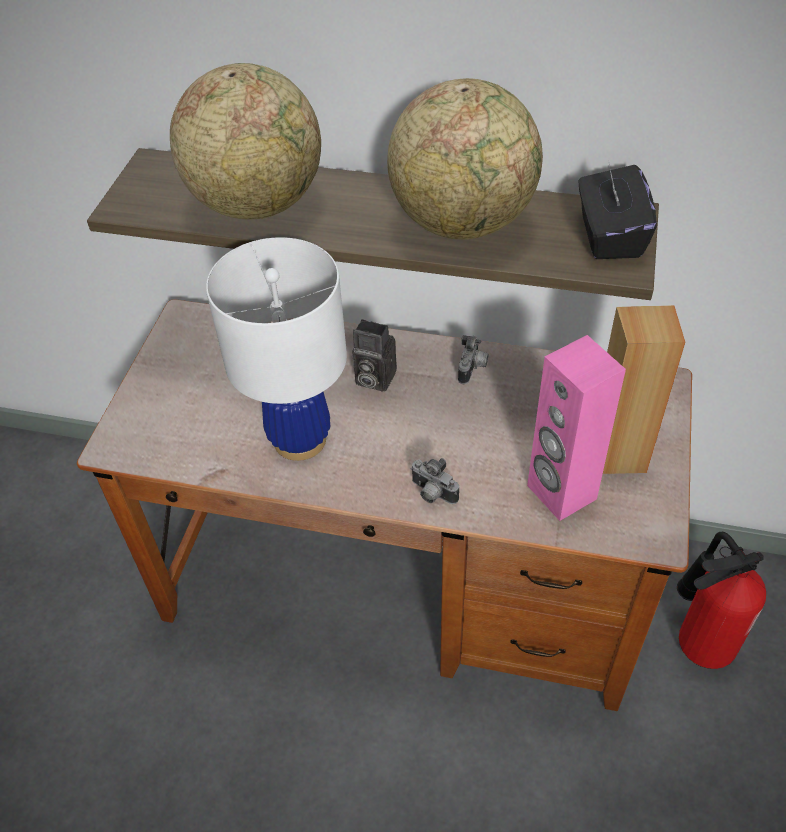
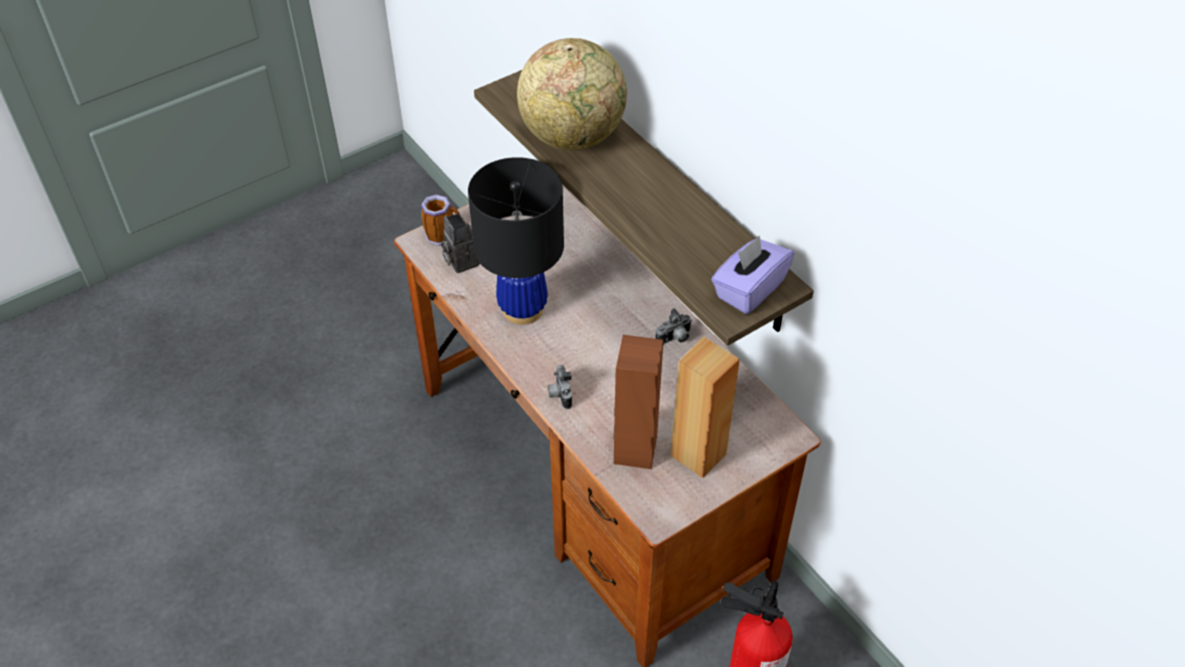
camera: 40 degrees right, 0 degrees up
white table lamp [206,237,347,461] -> black table lamp [468,157,564,325]
camera [352,319,397,392] -> camera moved to [441,213,480,273]
globe [387,78,543,240] -> none
pink speaker [527,335,626,521] -> brown speaker [613,335,664,469]
black tissue box [579,164,657,259] -> purple tissue box [711,236,794,314]
none -> mug [421,194,459,246]

